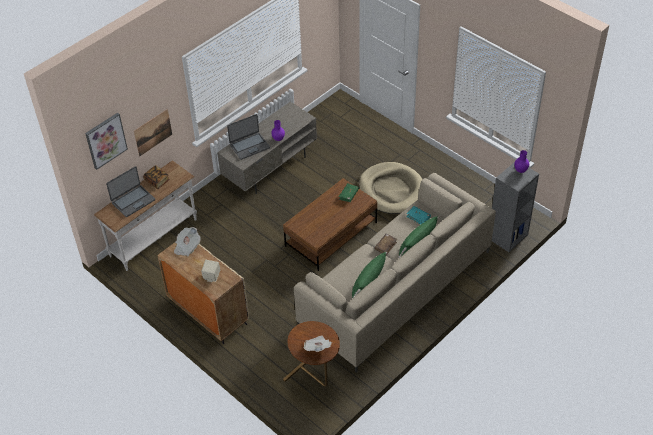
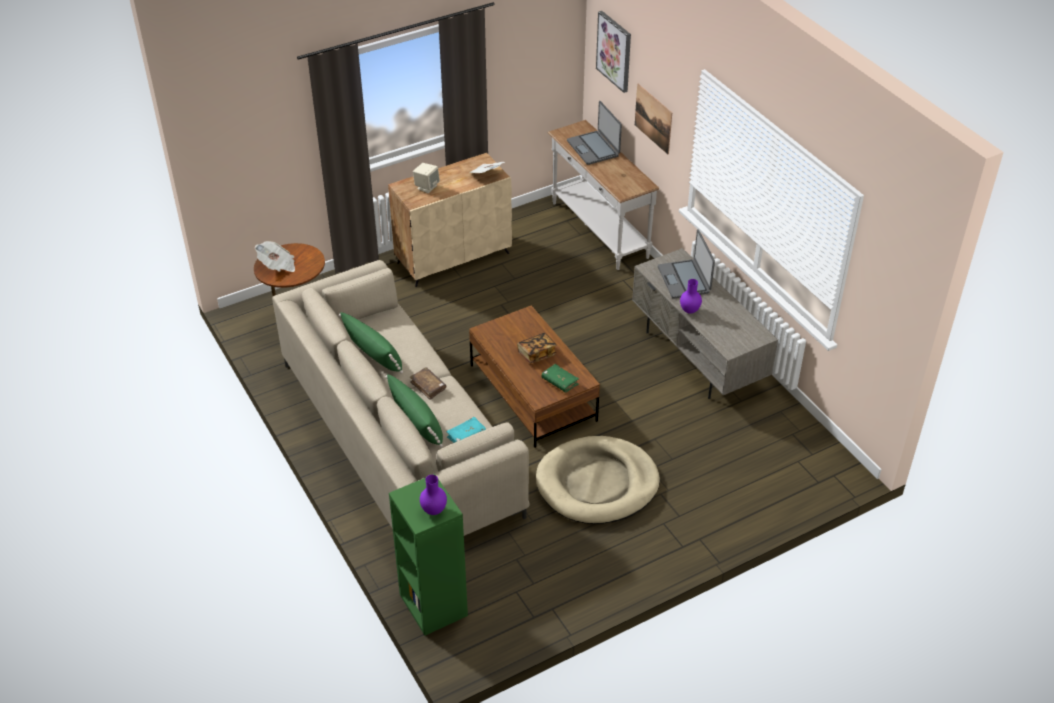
camera: 105 degrees right, 5 degrees down
book [143,165,170,189] -> book moved to [517,333,557,363]
grey bookcase [492,162,539,252] -> green bookcase [389,474,468,636]

